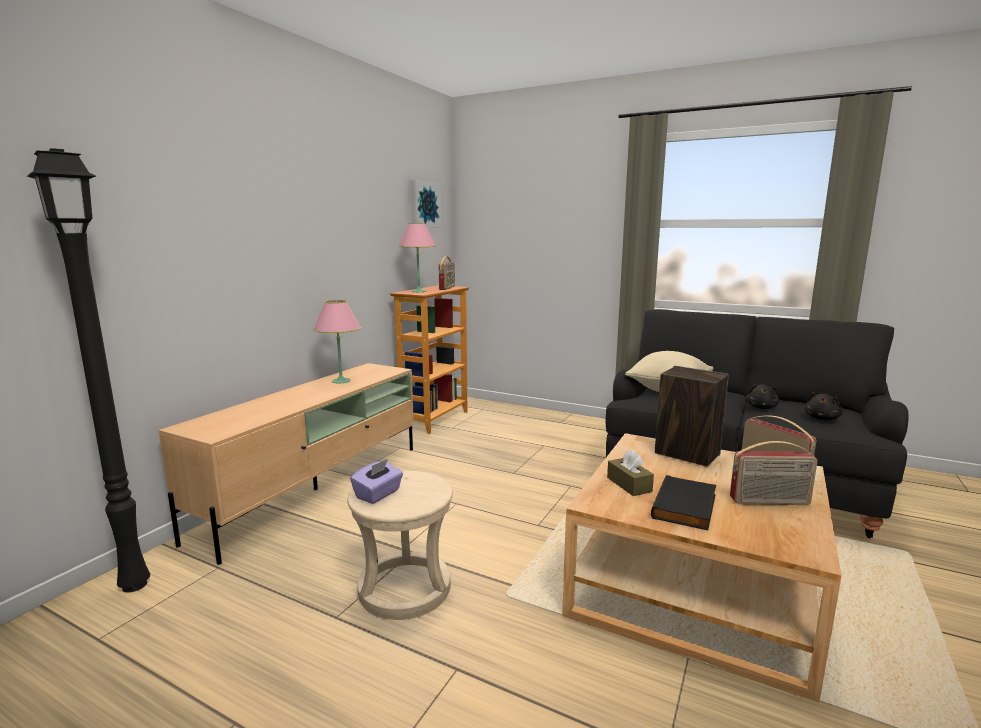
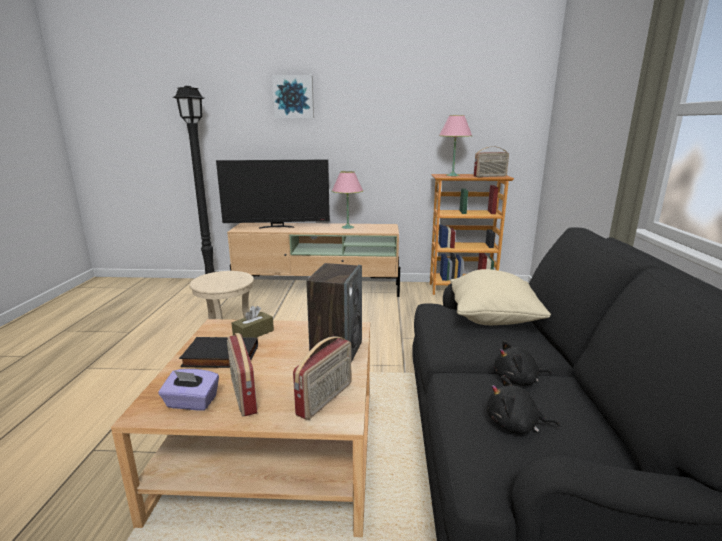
camera: 65 degrees right, 5 degrees up
purple tissue box [350,459,403,504] -> purple tissue box moved to [159,369,219,411]
picture [411,180,441,228] -> picture moved to [272,75,314,118]
none -> television [216,160,330,229]

